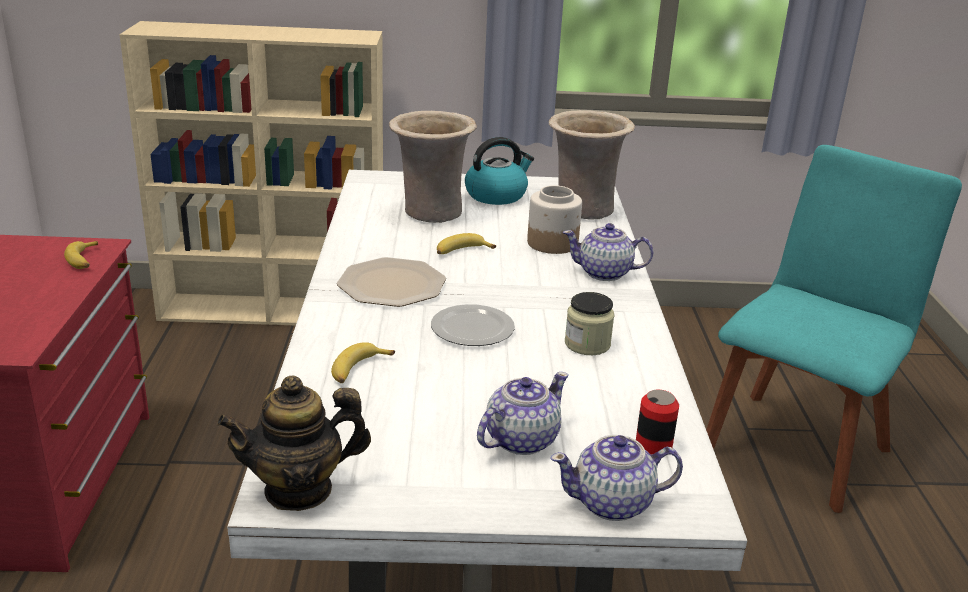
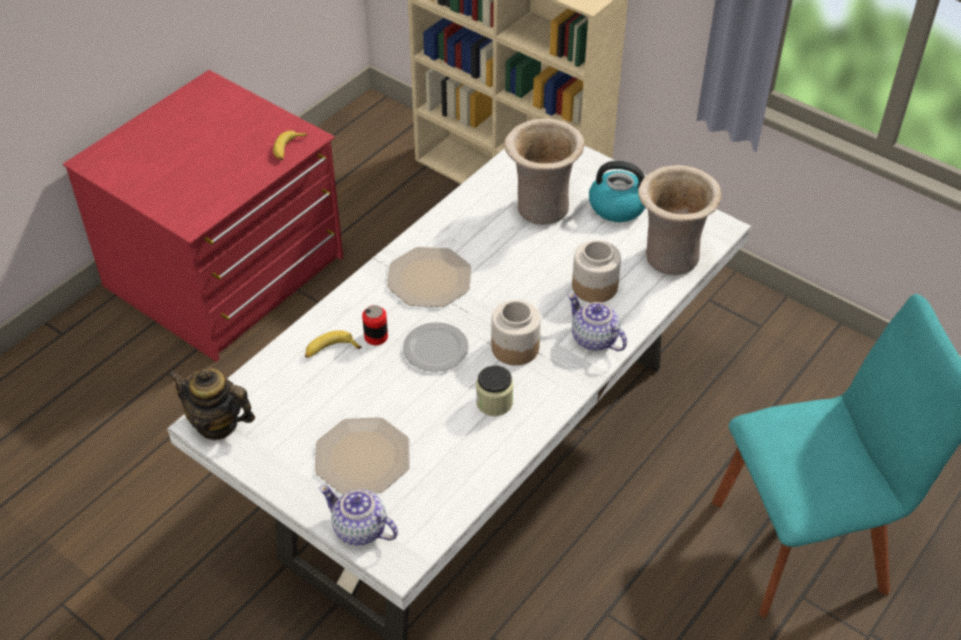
camera: 40 degrees right, 20 degrees up
banana [437,233,496,254] -> none
teapot [477,372,569,455] -> plate [315,417,410,494]
can [636,390,679,454] -> can moved to [362,305,388,345]
none -> jar [491,300,541,365]

